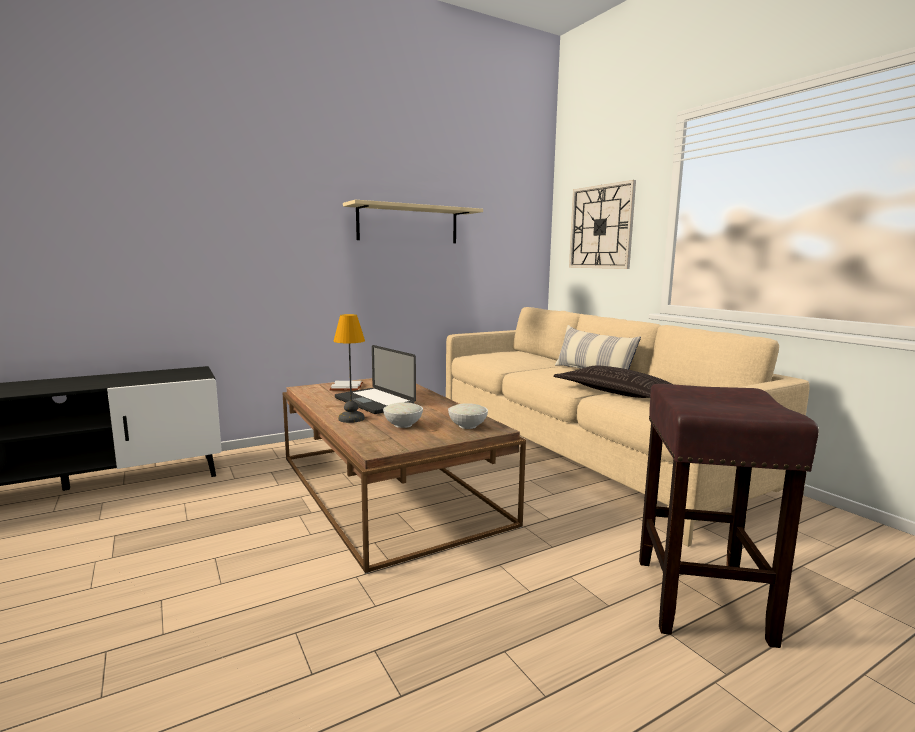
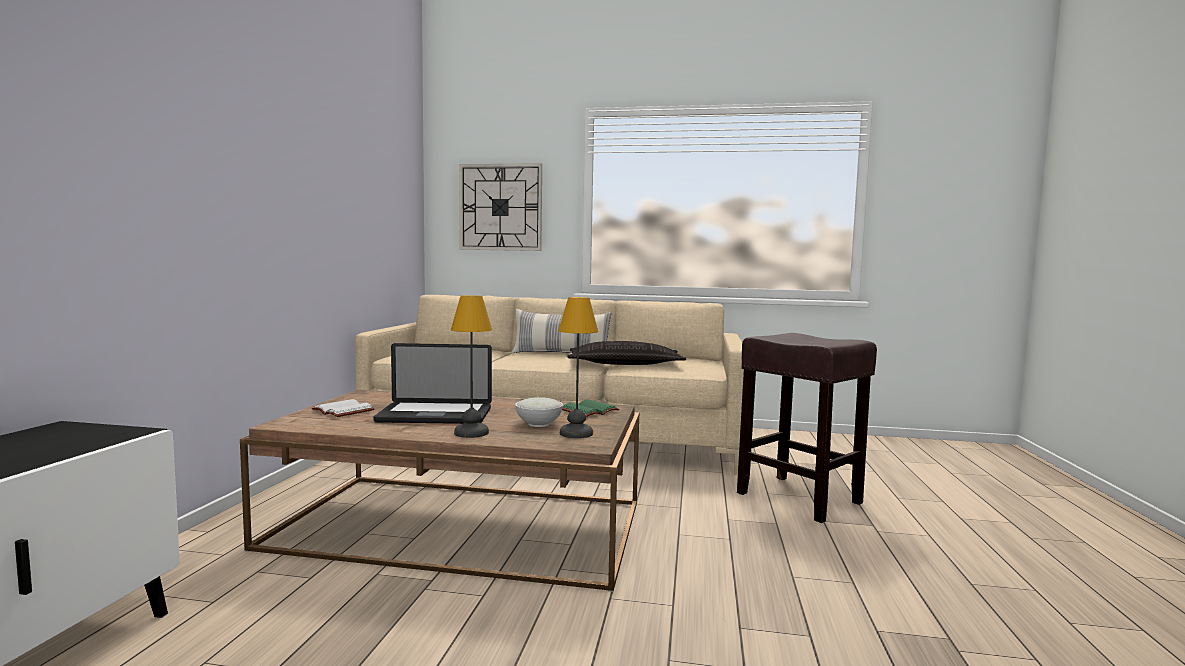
camera: 50 degrees left, 5 degrees down
beige shelf [343,200,483,243] -> none
white bowl [448,403,488,429] -> green book [562,400,619,417]
none -> table lamp [558,297,598,438]

